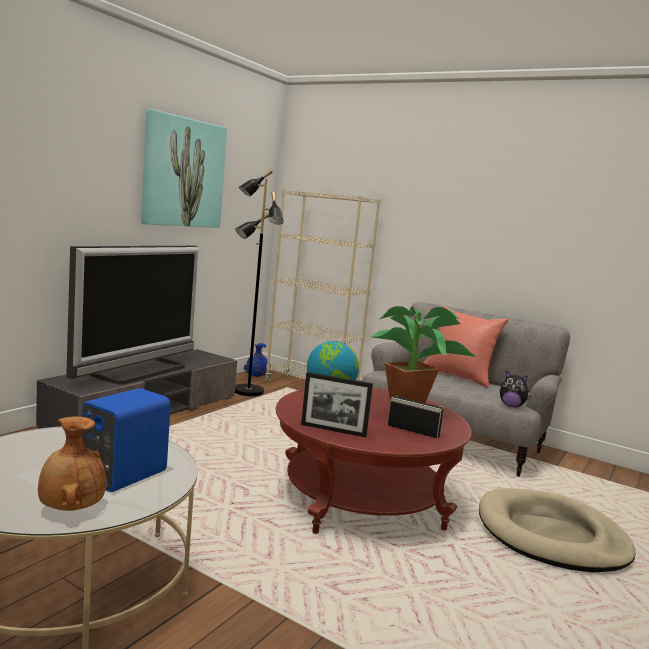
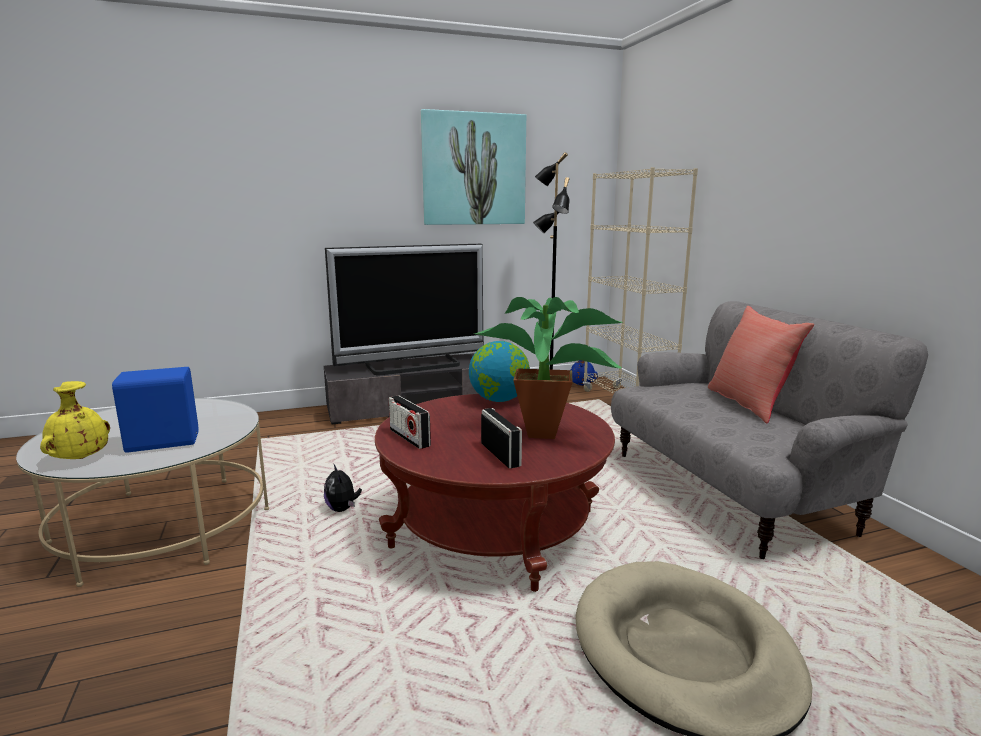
camera: 40 degrees right, 5 degrees up
brown vase [38,416,106,511] -> yellow vase [40,381,110,459]
picture frame [301,372,373,437] -> radio [389,396,431,449]
plush toy [500,371,531,407] -> plush toy moved to [324,463,362,512]

